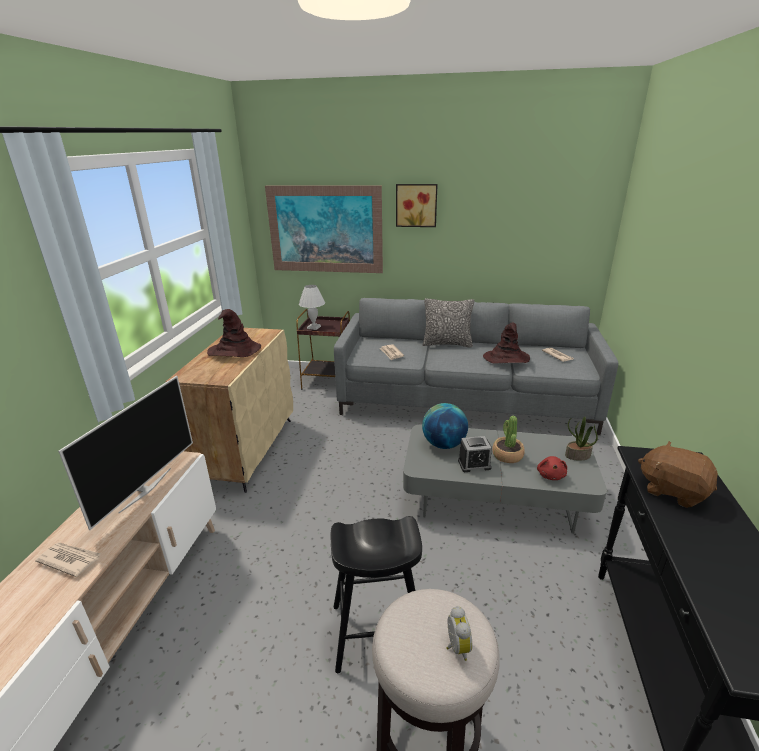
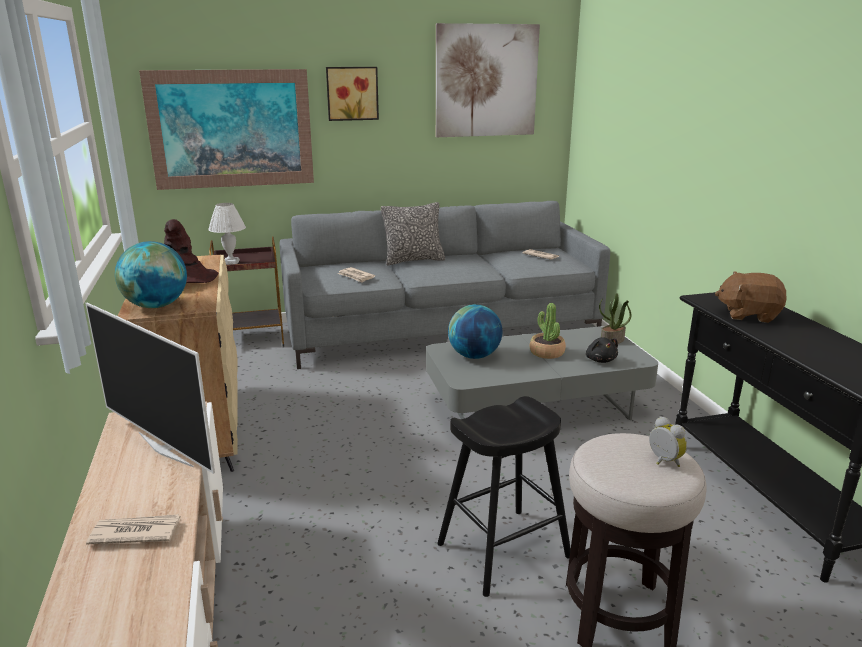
camera: 25 degrees left, 5 degrees down
television [58,376,193,530] -> television turned 135 degrees clockwise [85,303,215,474]
alarm clock [458,436,492,472] -> none
brown hat [483,323,530,364] -> none
red plush toy [537,456,567,480] -> black plush toy [586,337,618,363]
none -> globe [115,241,187,308]
none -> picture [436,23,540,137]

